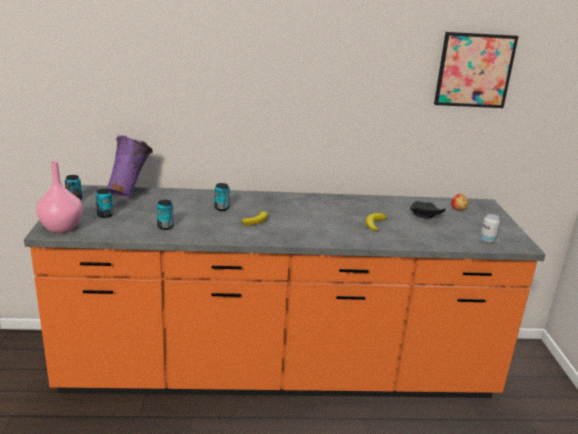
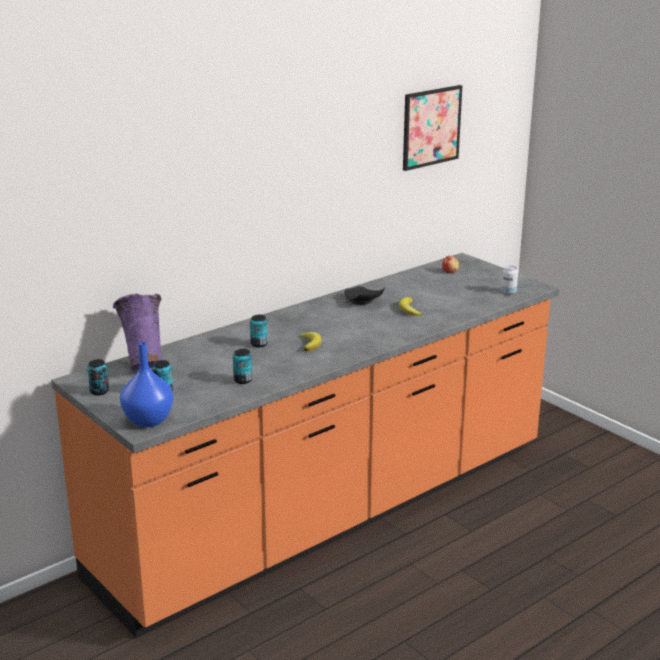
camera: 35 degrees left, 0 degrees up
pink vase [36,161,83,233] -> blue vase [120,342,173,427]
black plate [410,201,446,218] -> black plate moved to [345,286,385,305]

